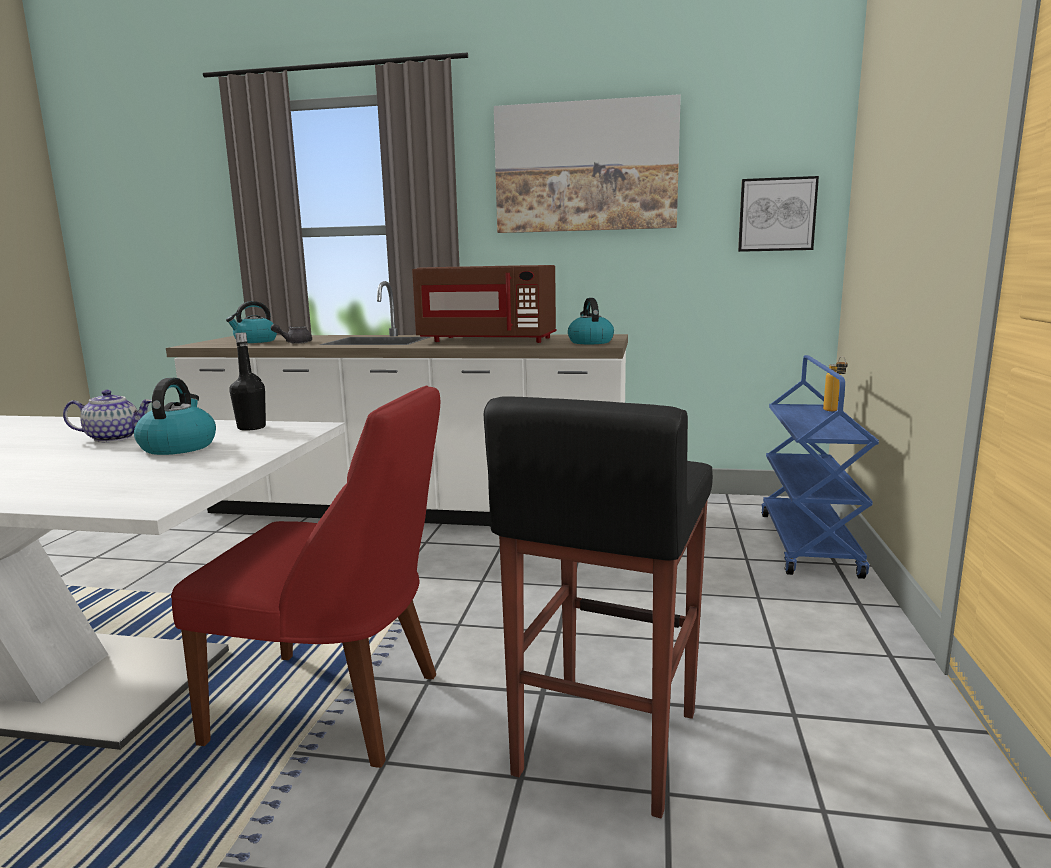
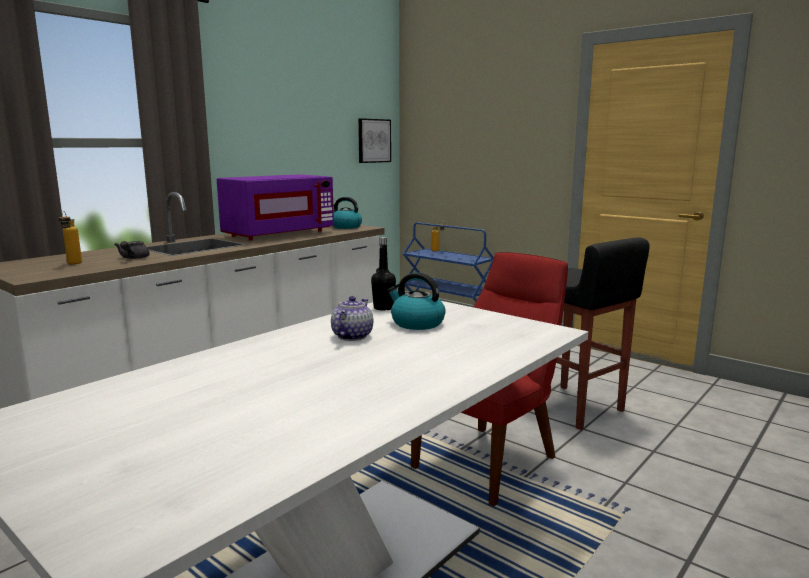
camera: 60 degrees left, 0 degrees up
kettle [226,301,277,343] -> bottle [59,211,82,265]
brown microwave [412,265,556,343] -> purple microwave [217,175,334,240]
picture [494,94,681,233] -> none

